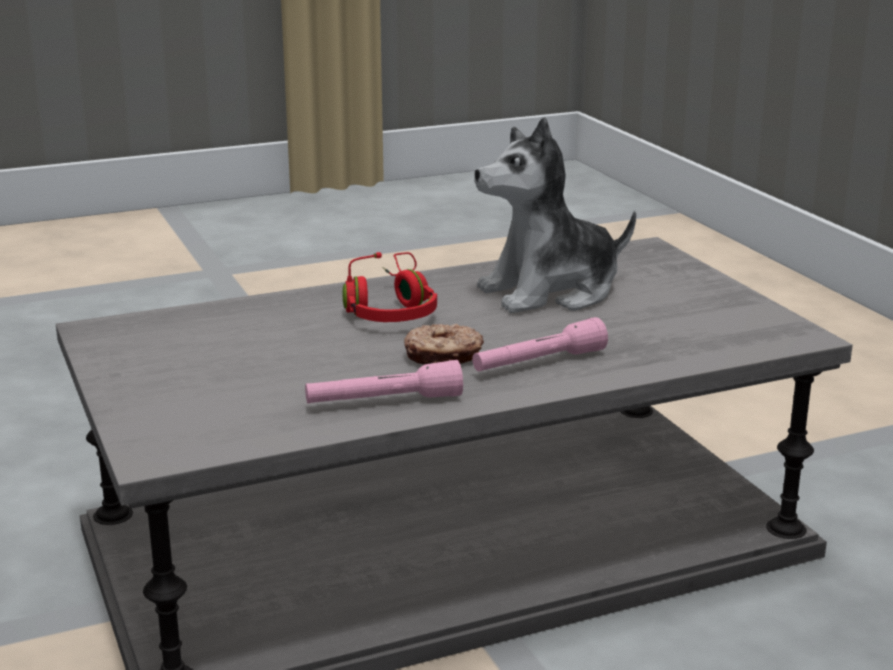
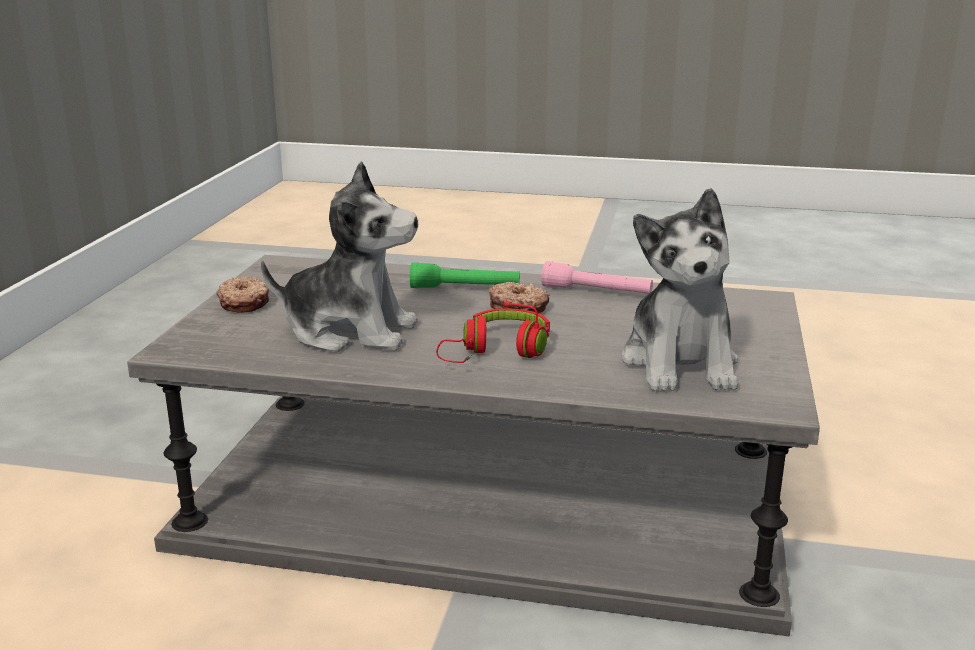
camera: 145 degrees left, 0 degrees up
pink flashlight [472,317,608,372] -> green flashlight [410,262,520,288]
none -> donut [216,276,269,313]
none -> plush toy [622,188,739,391]

